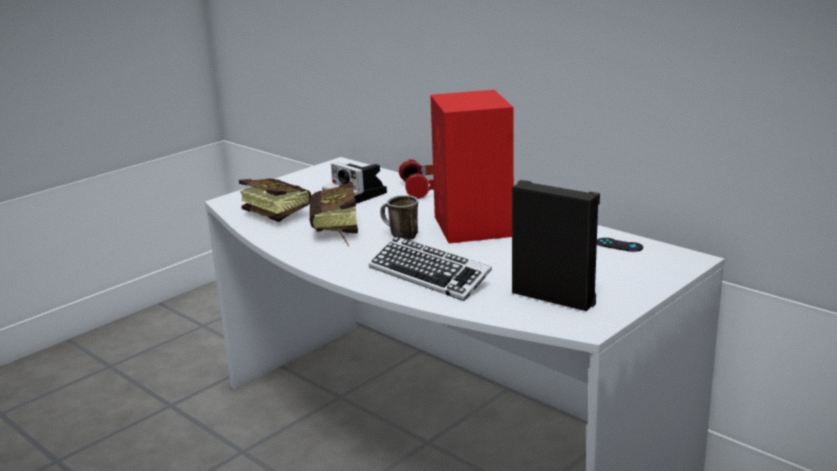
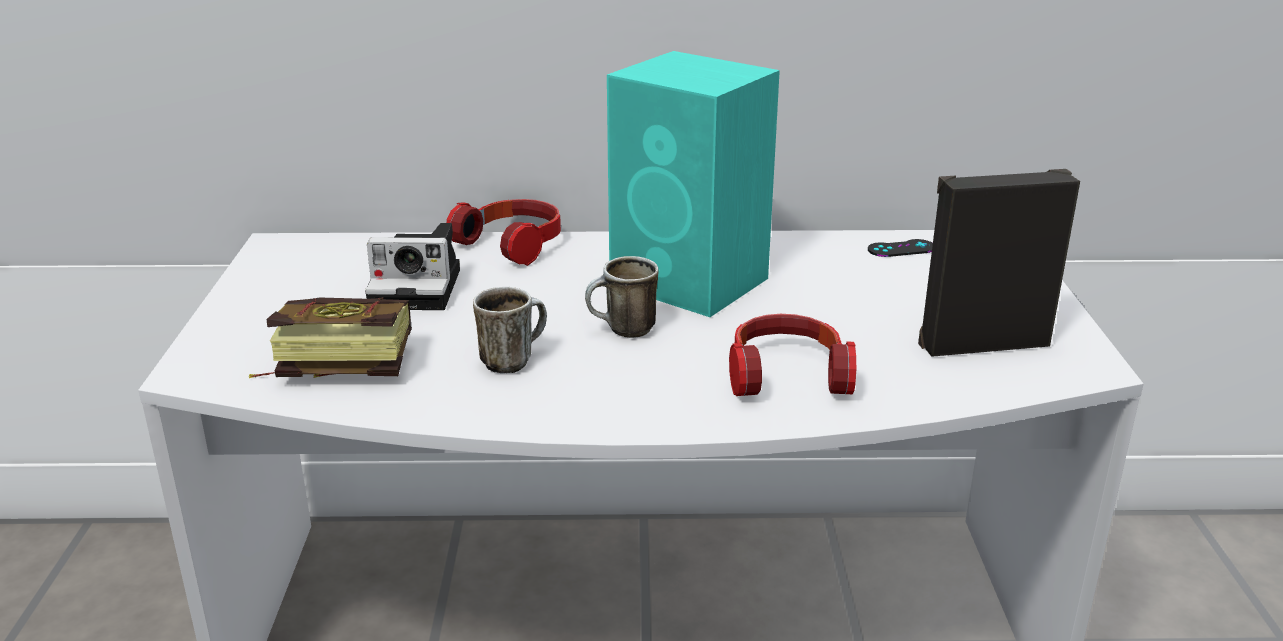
camera: 45 degrees left, 5 degrees up
book [309,182,358,247] -> mug [473,287,547,373]
keyboard [369,236,492,301] -> headphones [729,314,856,396]
red speaker [430,90,514,243] -> turquoise speaker [607,51,780,317]

